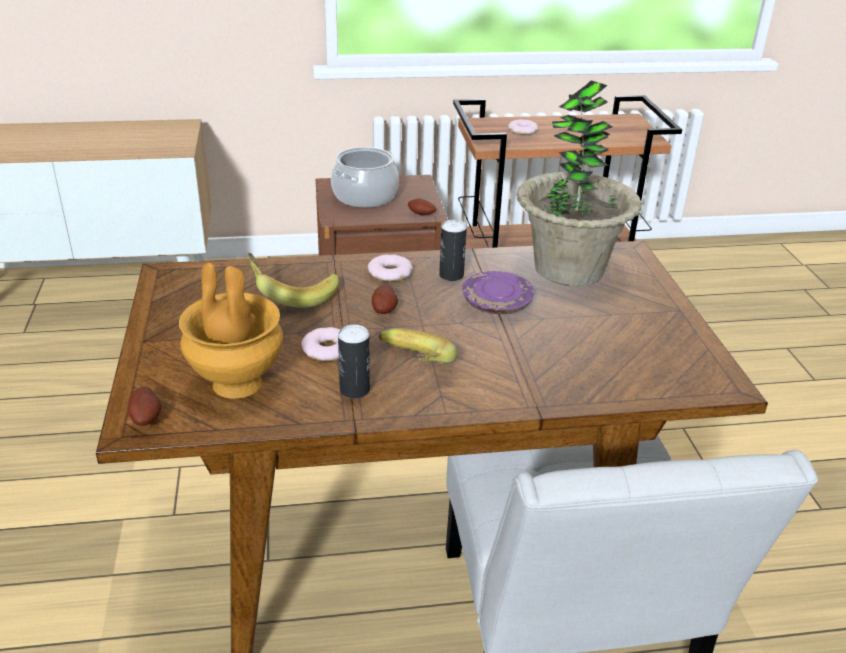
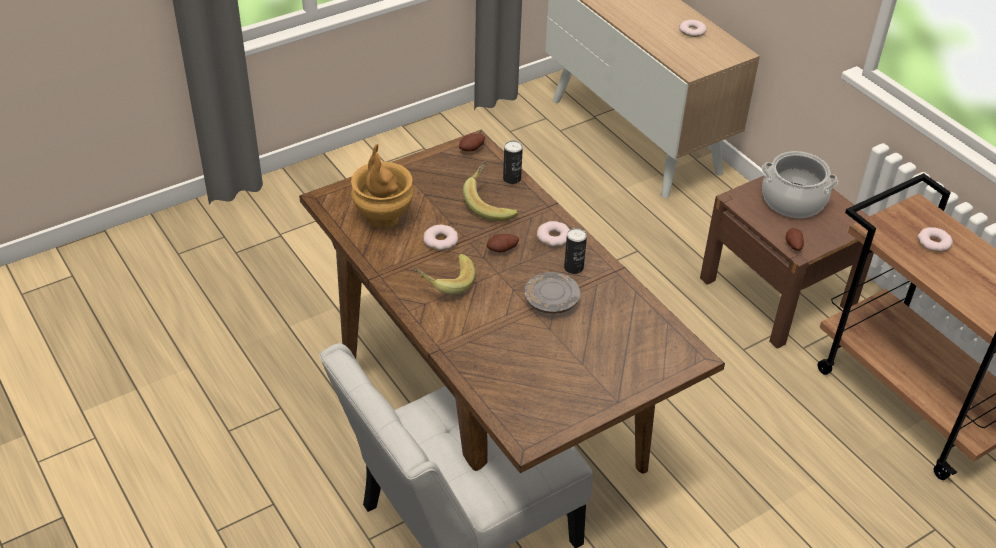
camera: 65 degrees right, 10 degrees up
potato [128,386,161,426] -> potato moved to [459,134,485,152]
can [338,325,370,399] -> can moved to [503,141,523,184]
purple plate [462,271,535,314] -> grey plate [524,272,581,314]
potted plant [517,80,642,286] -> none
none -> donut [679,20,707,37]

